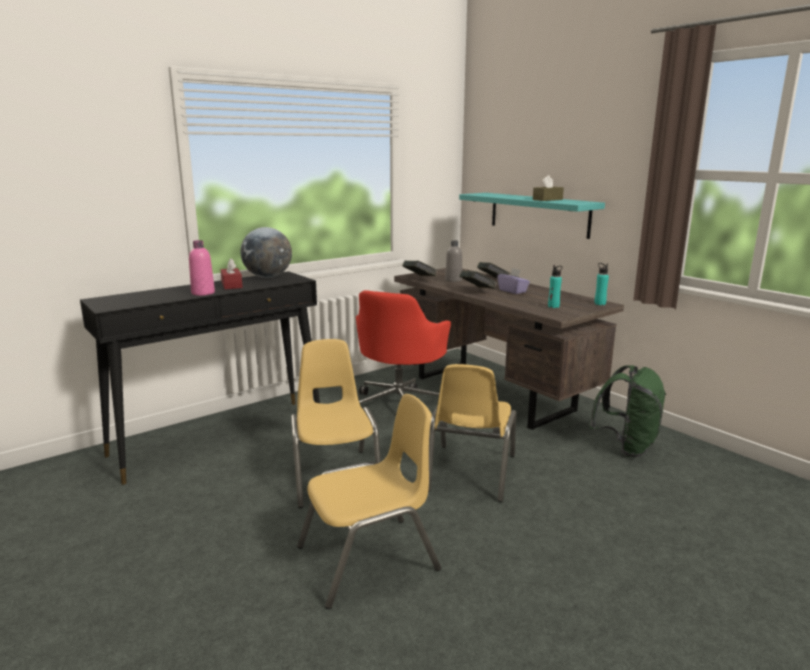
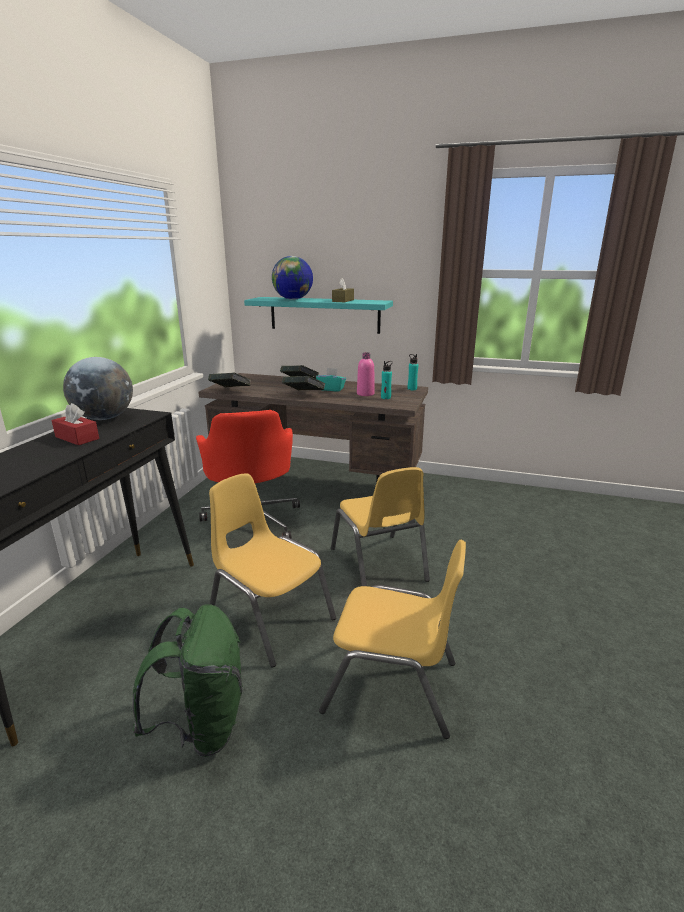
camera: 35 degrees left, 5 degrees up
pink bottle [189,240,215,296] -> pink bottle moved to [357,352,375,396]
yellow chair [297,394,441,609] -> yellow chair turned 75 degrees clockwise [319,540,466,739]
grey bottle [445,240,462,282] -> none
purple tissue box [497,268,530,294] -> turquoise tissue box [316,368,346,392]
green backpack [589,365,666,457] -> green backpack moved to [132,605,243,757]
none -> globe [272,256,313,300]

